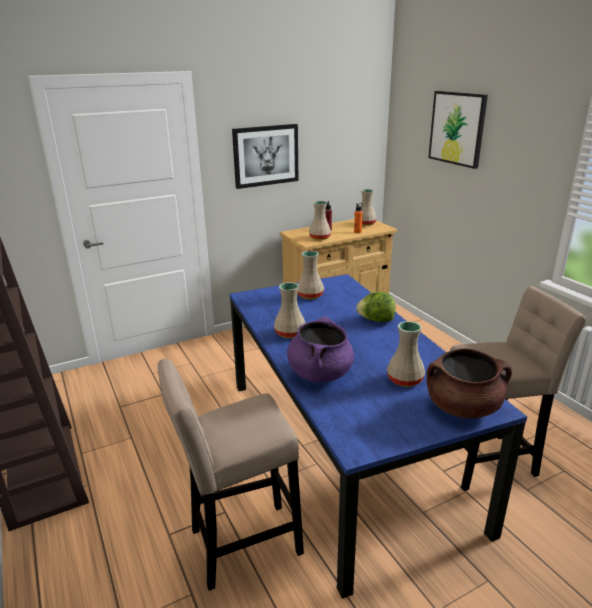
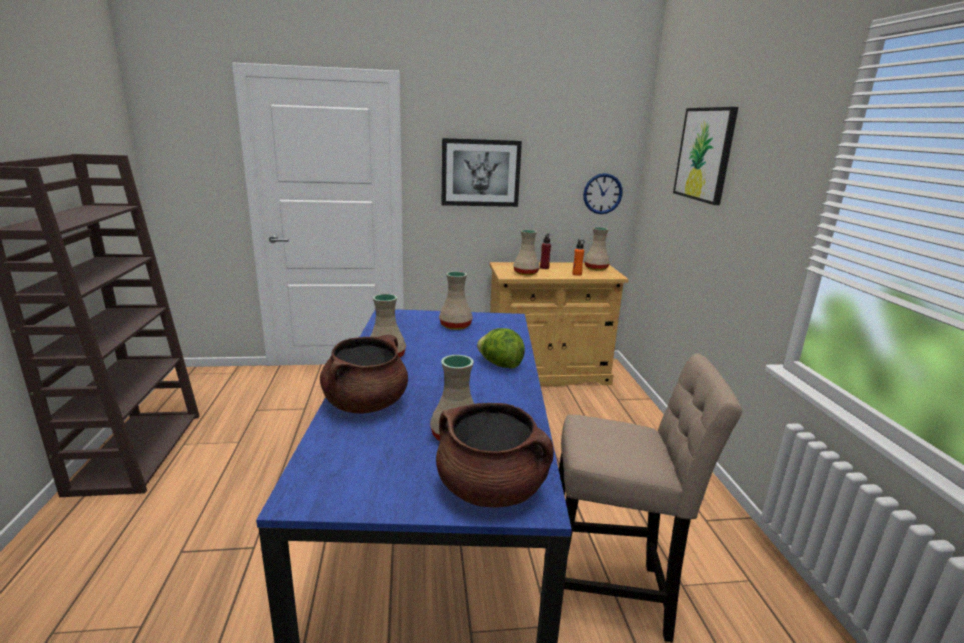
camera: 20 degrees right, 5 degrees down
beige stool [157,359,304,590] -> none
purple cooking pot [287,316,354,383] -> brown cooking pot [320,335,408,413]
none -> wall clock [583,173,623,214]

